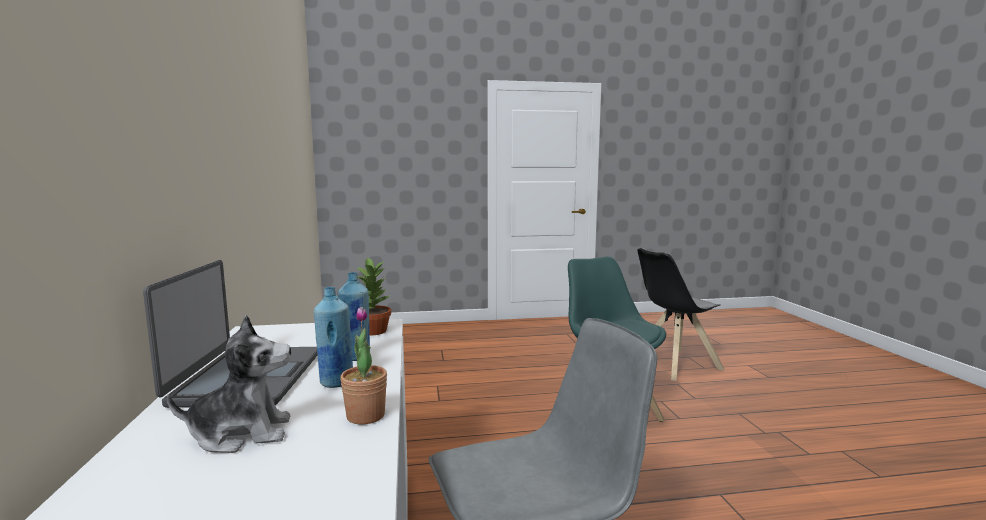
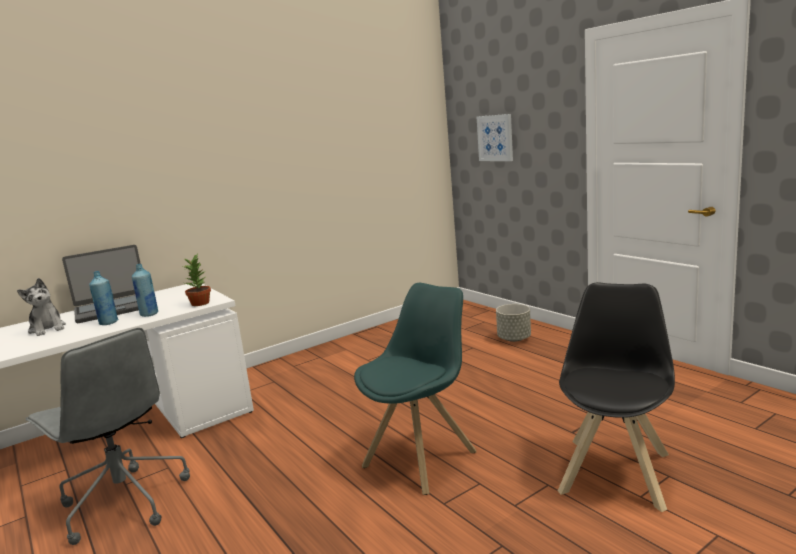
camera: 65 degrees right, 5 degrees up
potted plant [340,307,387,425] -> none
black chair [638,248,724,381] -> black chair turned 75 degrees clockwise [558,282,675,512]
none -> picture [477,114,513,161]
none -> grey planter [496,304,531,342]

